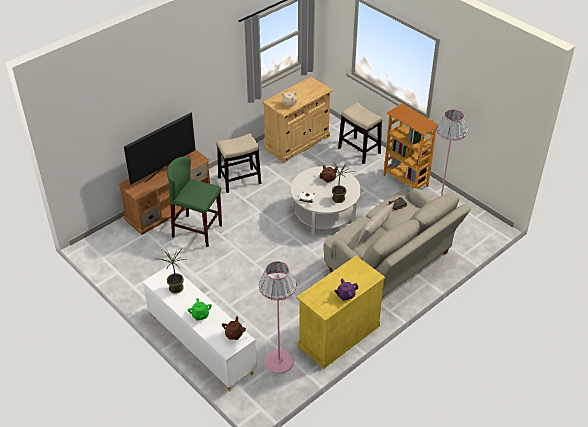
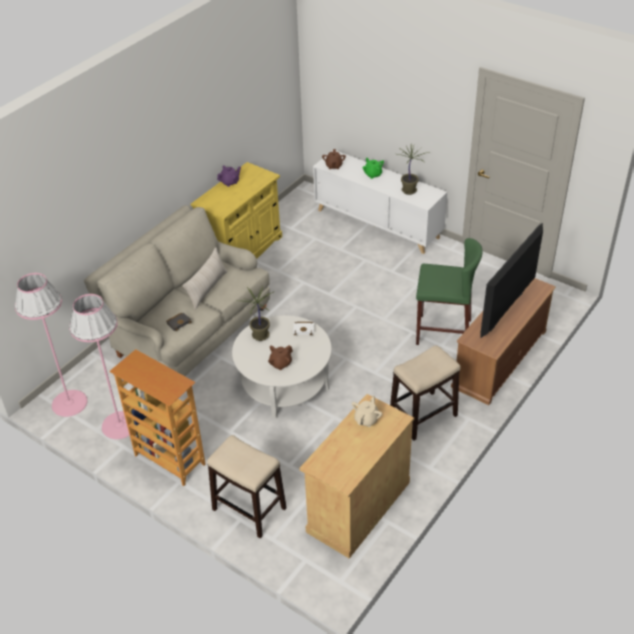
camera: 170 degrees right, 0 degrees up
pink floor lamp [259,261,297,374] -> pink floor lamp moved to [15,273,87,417]

